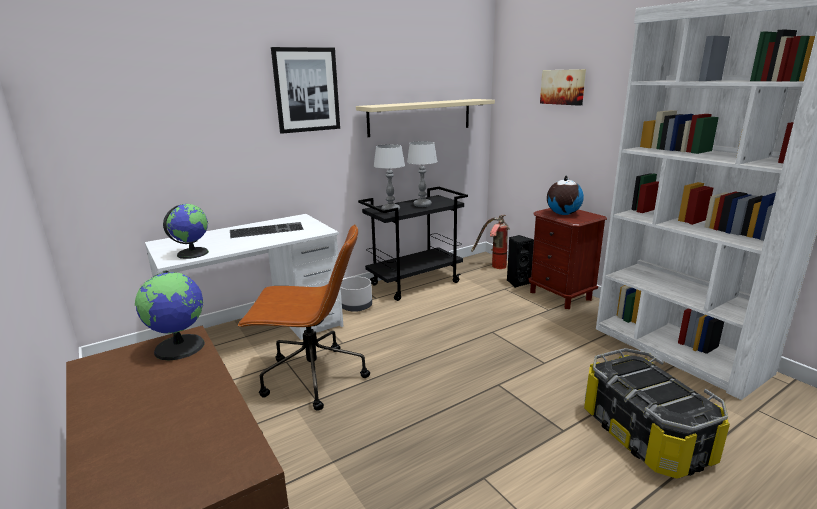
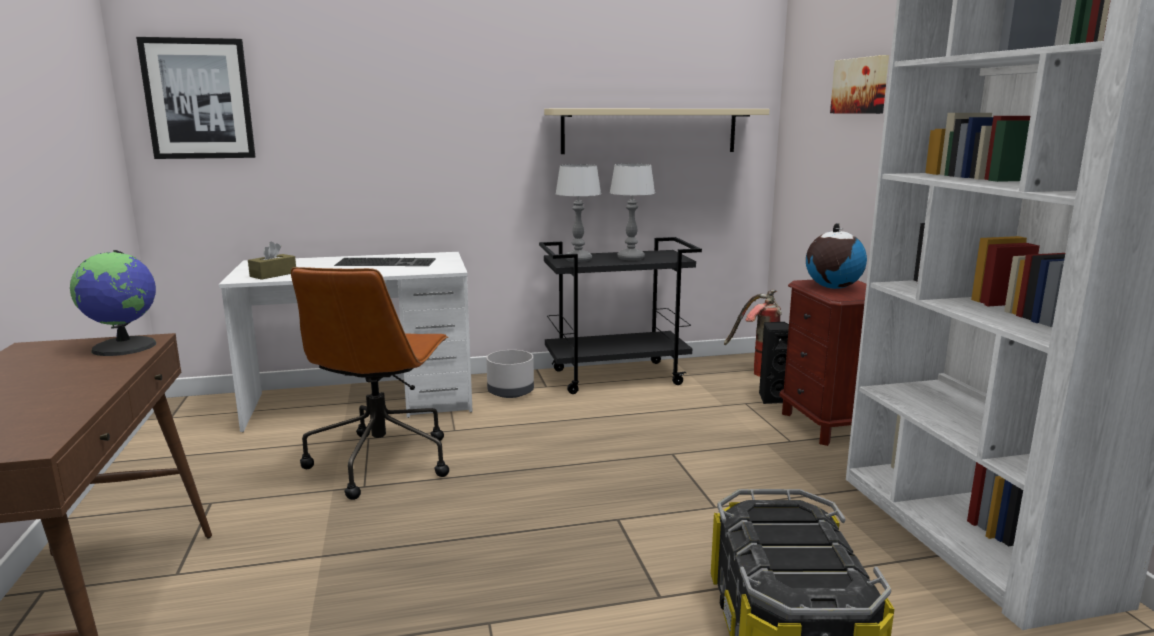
camera: 20 degrees right, 5 degrees down
globe [163,204,209,259] -> brown tissue box [248,242,296,280]
brown office chair [238,224,370,411] -> brown office chair turned 75 degrees clockwise [291,267,449,500]
picture [271,47,340,134] -> picture moved to [136,37,255,159]

